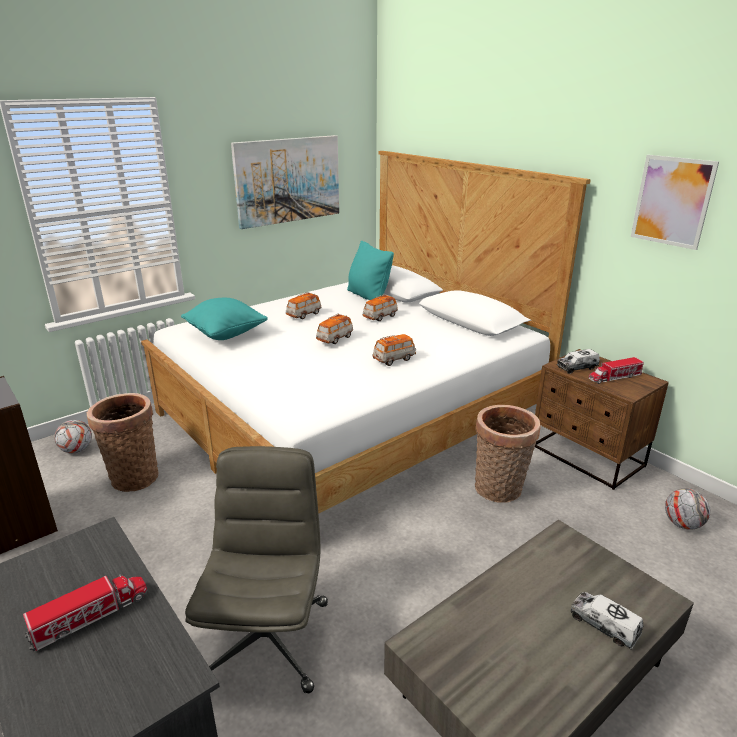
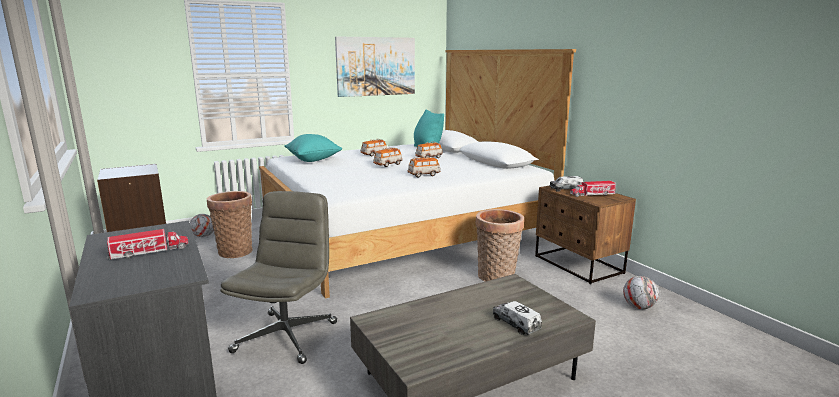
camera: 10 degrees right, 10 degrees down
picture [631,155,719,250] -> none

